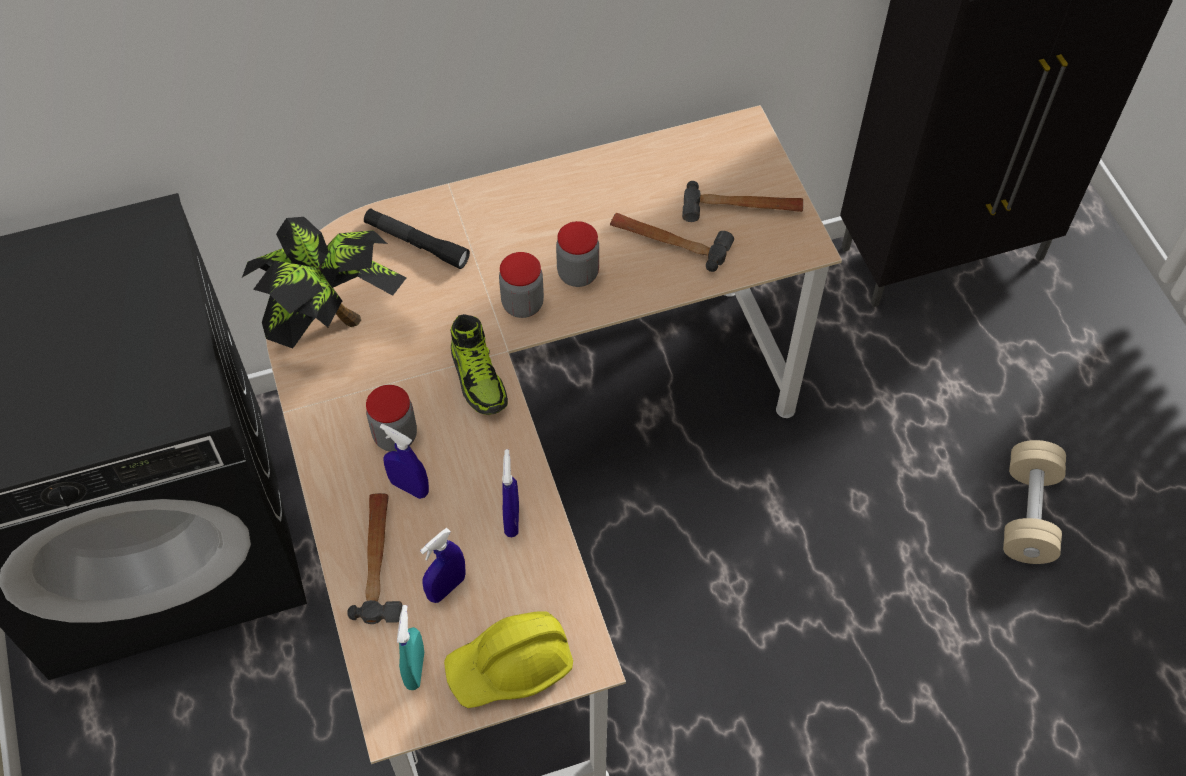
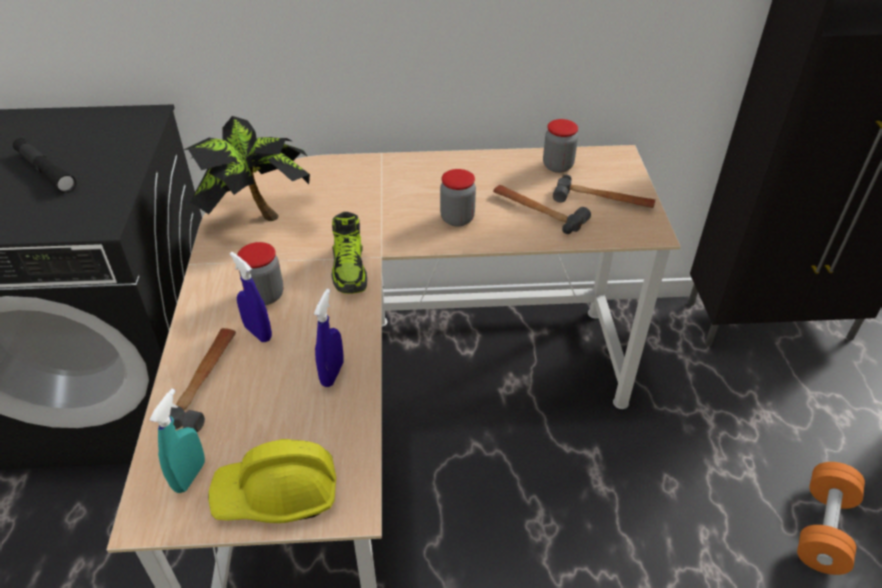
camera: 15 degrees right, 15 degrees down
black flashlight [364,208,470,269] -> black flashlight moved to [13,138,76,193]
blue spray bottle [420,528,466,603] -> none
jar [499,252,544,318] -> jar moved to [543,119,578,173]
beige dumbbell [1003,440,1066,564] -> orange dumbbell [797,462,865,575]

